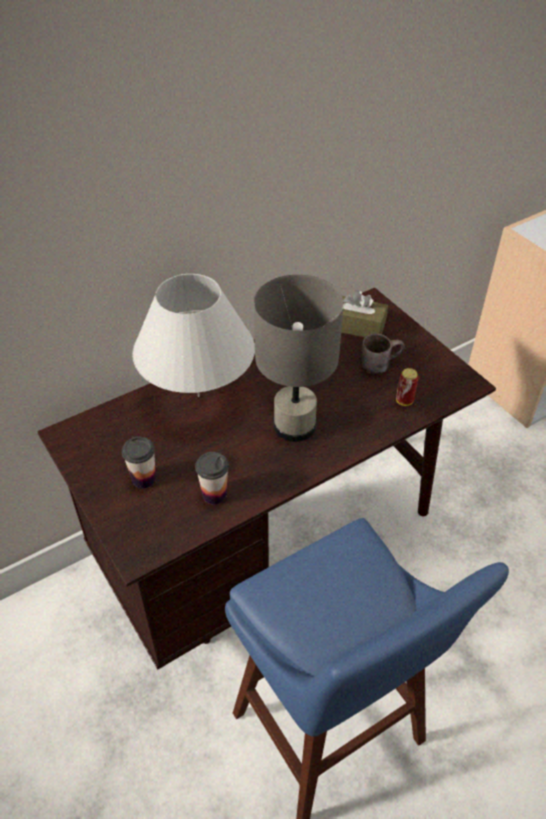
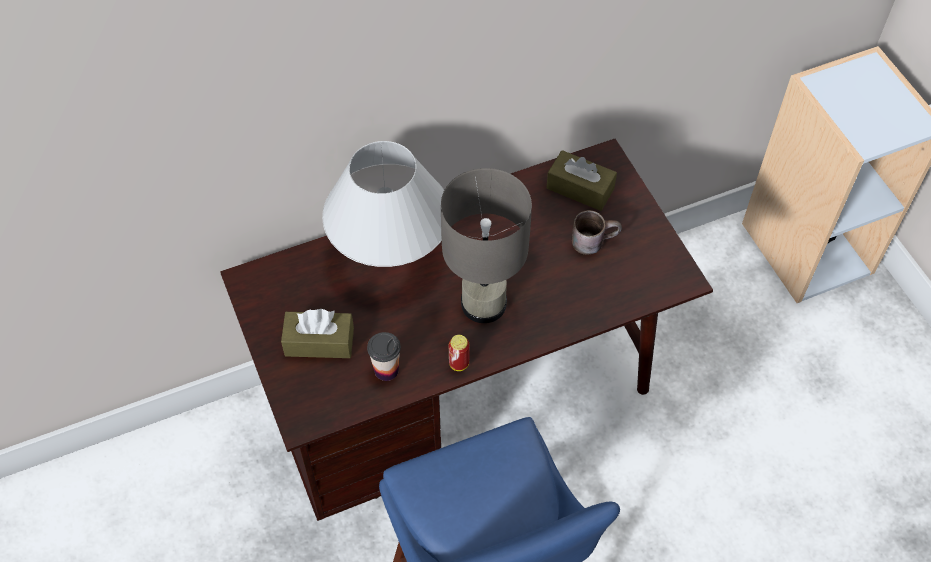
camera: 10 degrees right, 10 degrees up
cup [122,437,156,489] -> brown tissue box [281,309,354,358]
can [396,368,418,406] -> can moved to [449,335,470,371]

